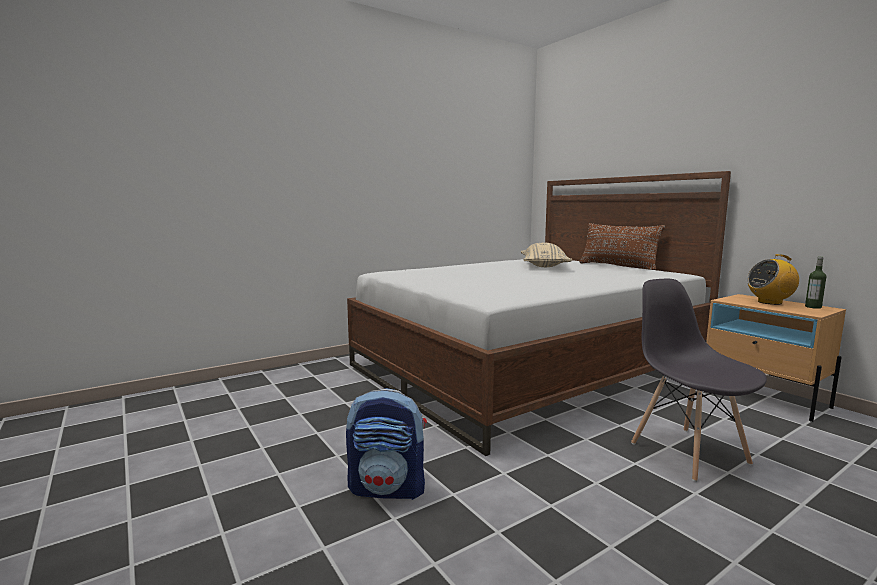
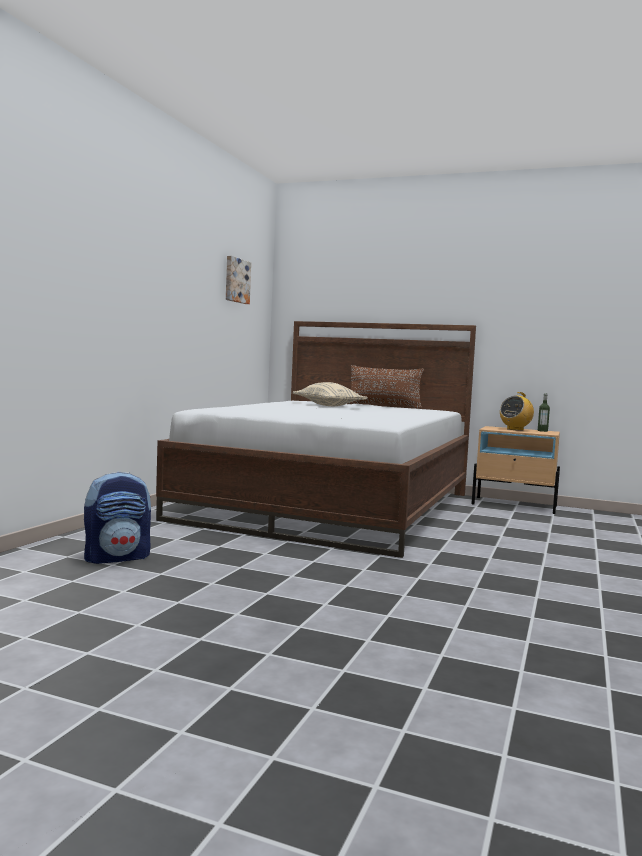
camera: 35 degrees left, 5 degrees down
backpack [346,388,427,500] -> backpack moved to [84,472,151,564]
grey chair [631,279,767,482] -> none
none -> picture [226,256,251,304]

